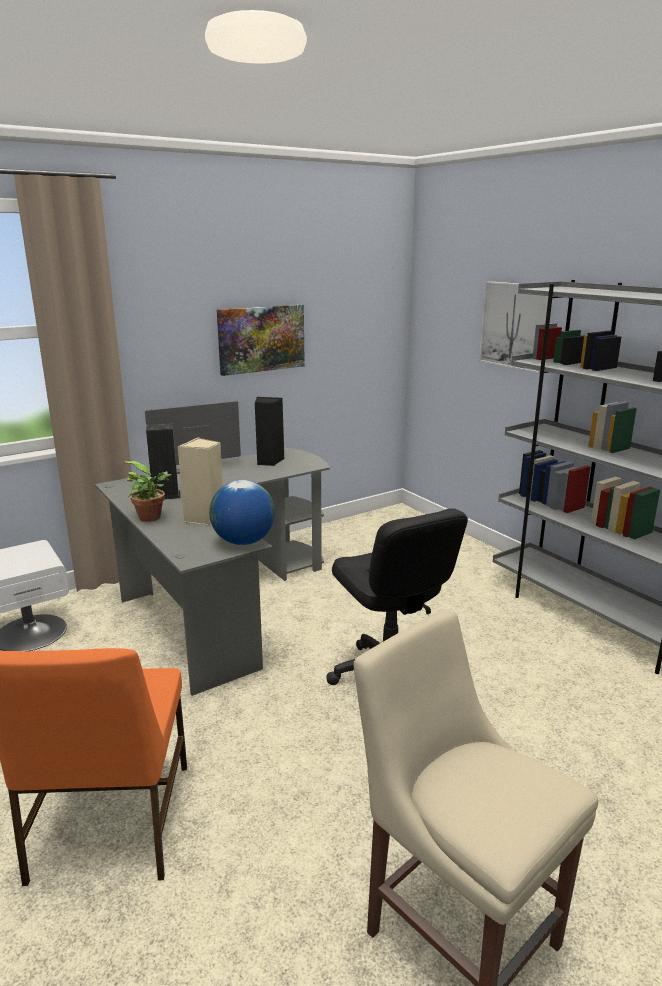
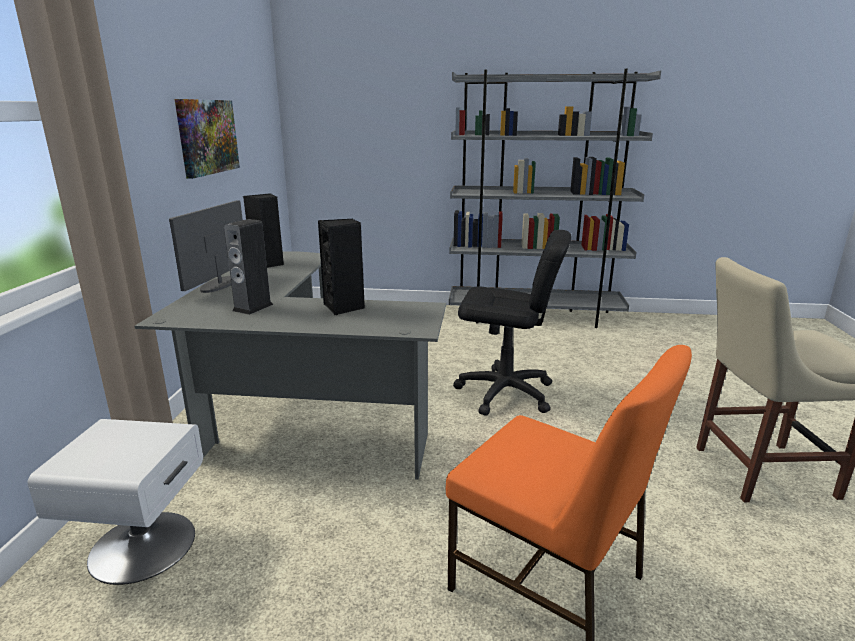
camera: 50 degrees left, 0 degrees up
potted plant [123,461,172,522] -> none
beige speaker [178,437,223,525] -> black speaker [318,219,365,315]
globe [209,480,275,545] -> none
picture [479,281,548,374] -> none

